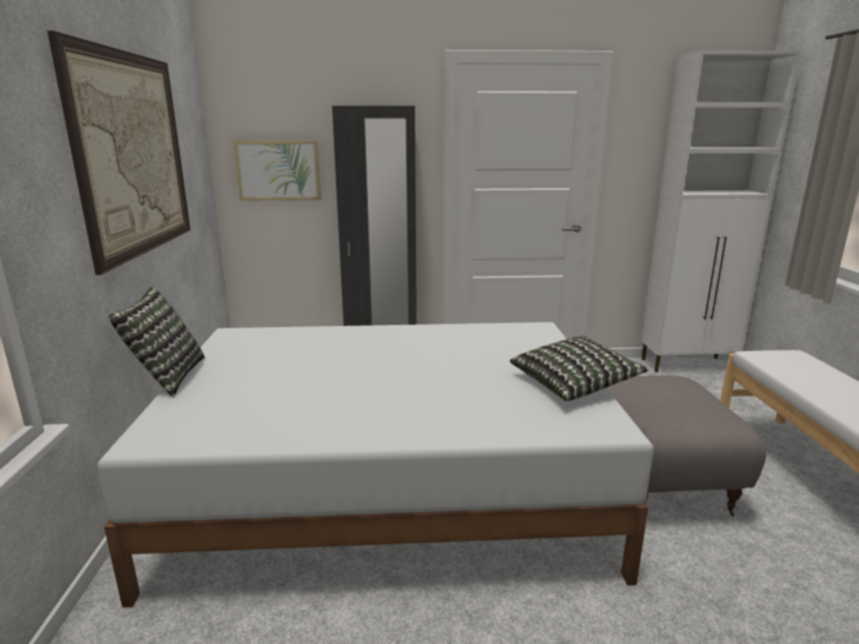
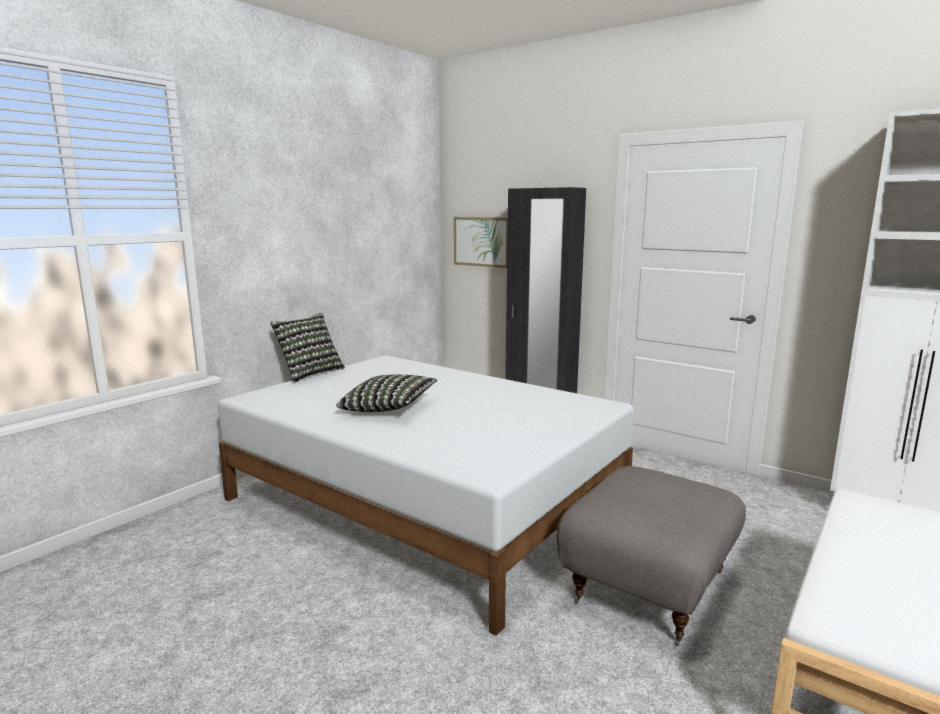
camera: 40 degrees right, 5 degrees down
picture [47,31,191,275] -> none
pillow [510,336,649,401] -> pillow moved to [336,375,437,412]

